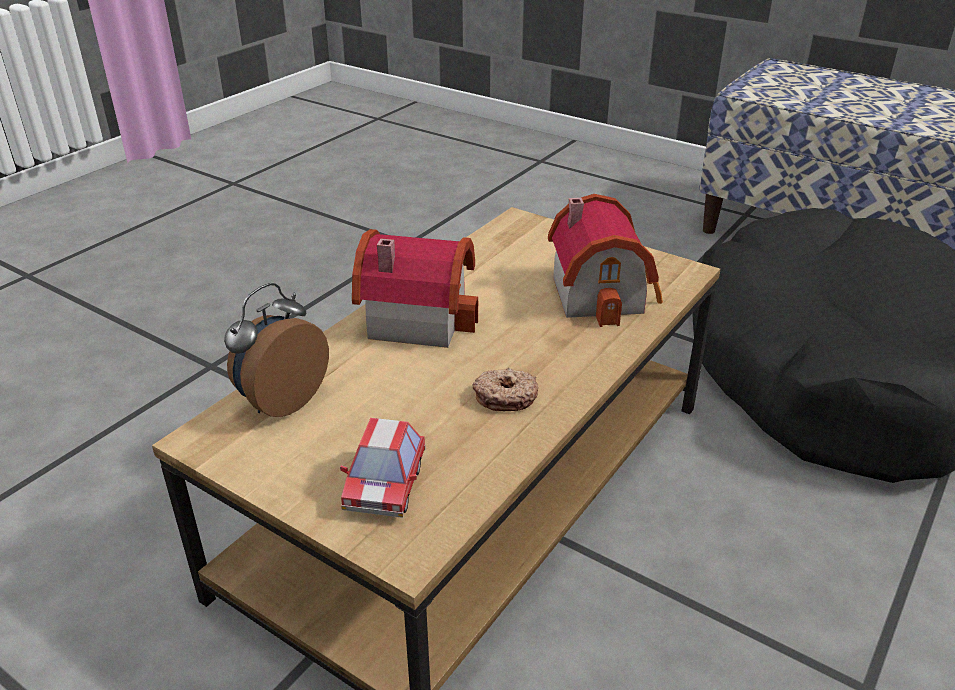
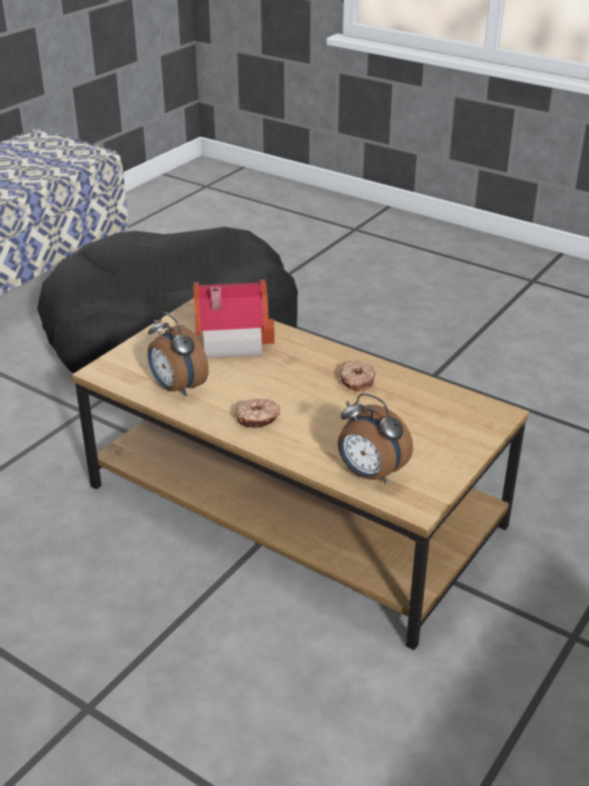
camera: 90 degrees left, 0 degrees up
toy car [340,418,426,518] -> none
toy house [352,229,478,348] -> donut [235,398,280,428]
none -> alarm clock [148,312,209,397]

